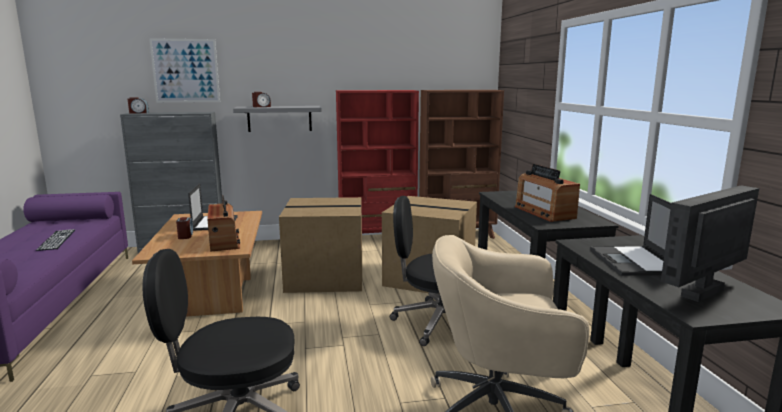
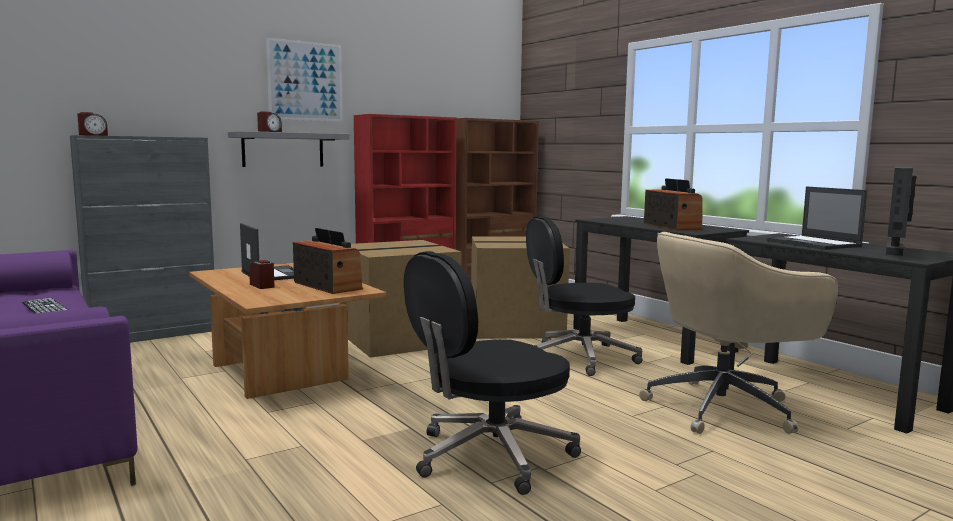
camera: 25 degrees left, 5 degrees down
picture [149,38,220,103] -> picture moved to [266,38,343,122]
radio [515,164,580,222] -> radio turned 150 degrees counterclockwise [644,178,703,231]

